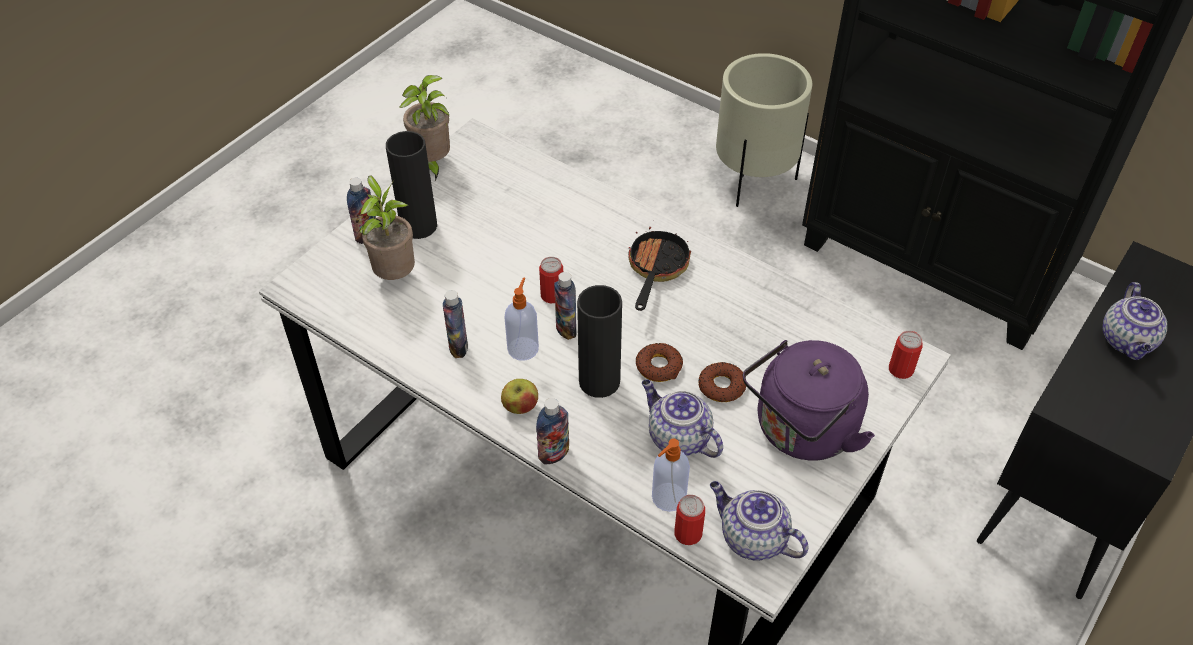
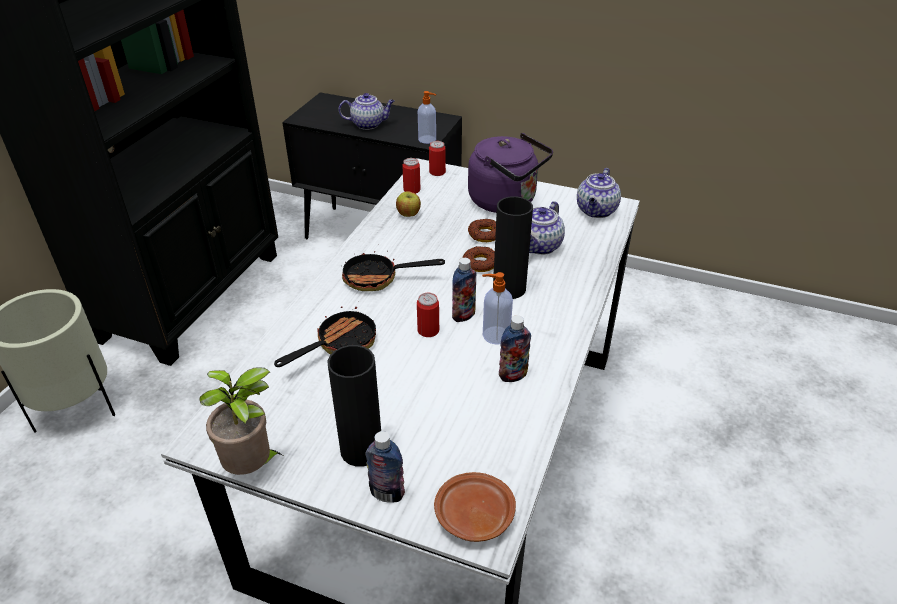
camera: 105 degrees left, 10 degrees down
potted plant [359,175,415,280] -> none
apple [501,379,538,414] -> apple moved to [396,191,421,217]
bottle [536,398,569,465] -> none
soap dispenser [652,439,690,512] -> soap dispenser moved to [418,91,436,144]
can [674,495,705,545] -> can moved to [402,158,421,194]
none -> frying pan [274,301,376,367]
none -> brown plate [434,472,516,542]

